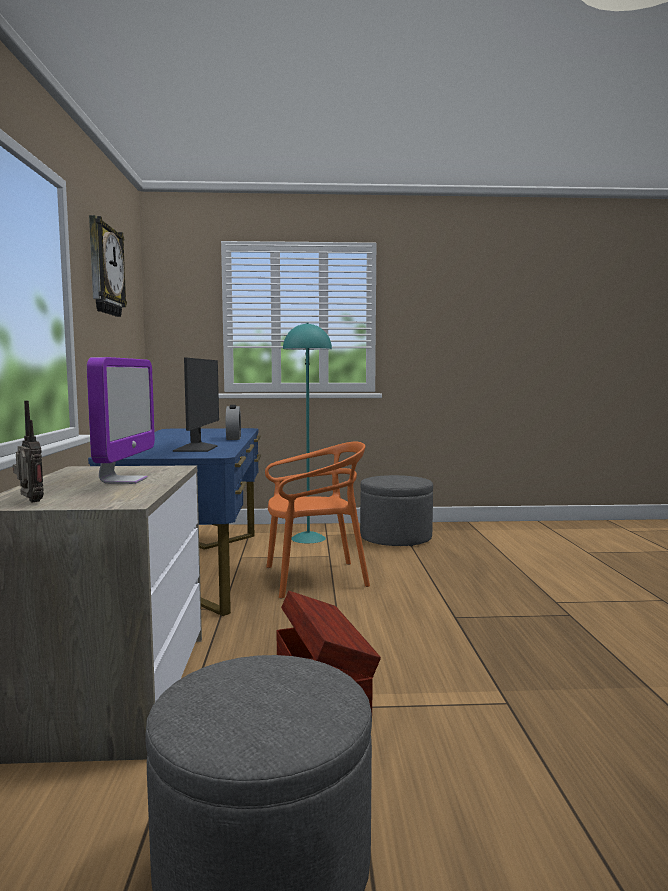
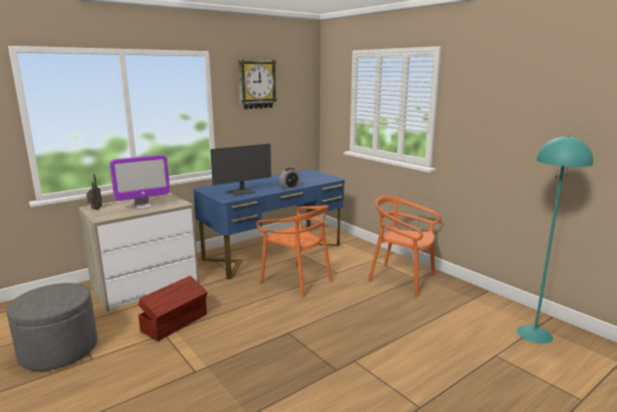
camera: 55 degrees right, 10 degrees up
turquoise floor lamp [283,322,332,543] -> turquoise floor lamp moved to [517,135,593,344]
grey ottoman [360,475,433,546] -> orange chair [368,196,441,297]

